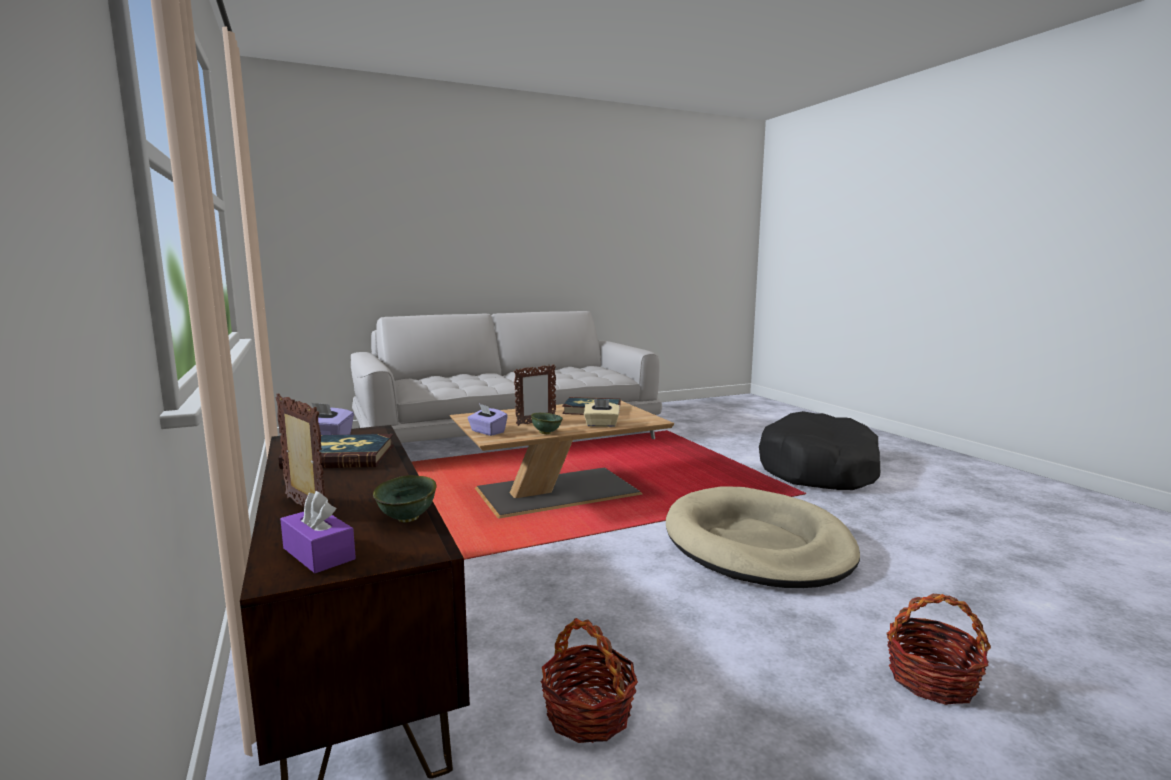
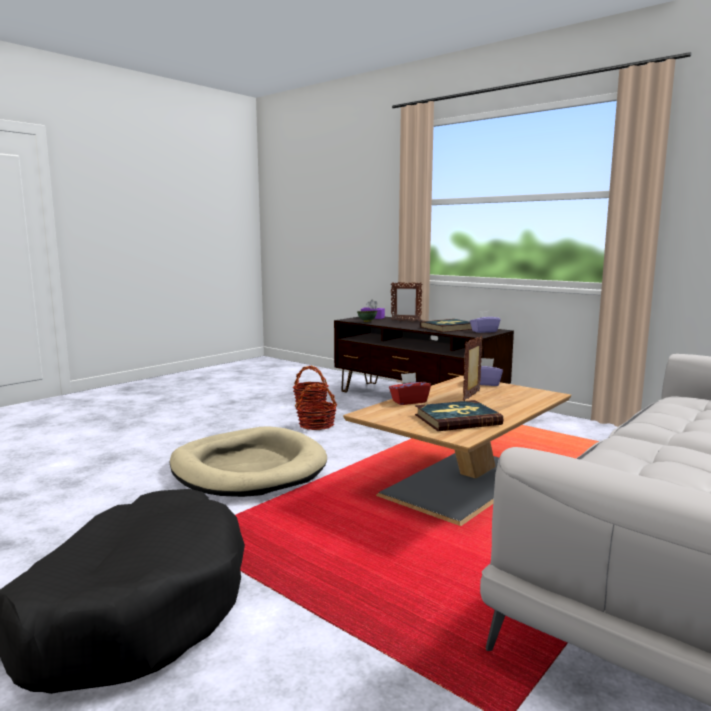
camera: 155 degrees right, 0 degrees up
green bowl [531,413,563,434] -> none
beige tissue box [584,399,620,427] -> red tissue box [389,373,431,405]
basket [886,594,991,705] -> basket moved to [295,383,337,430]

